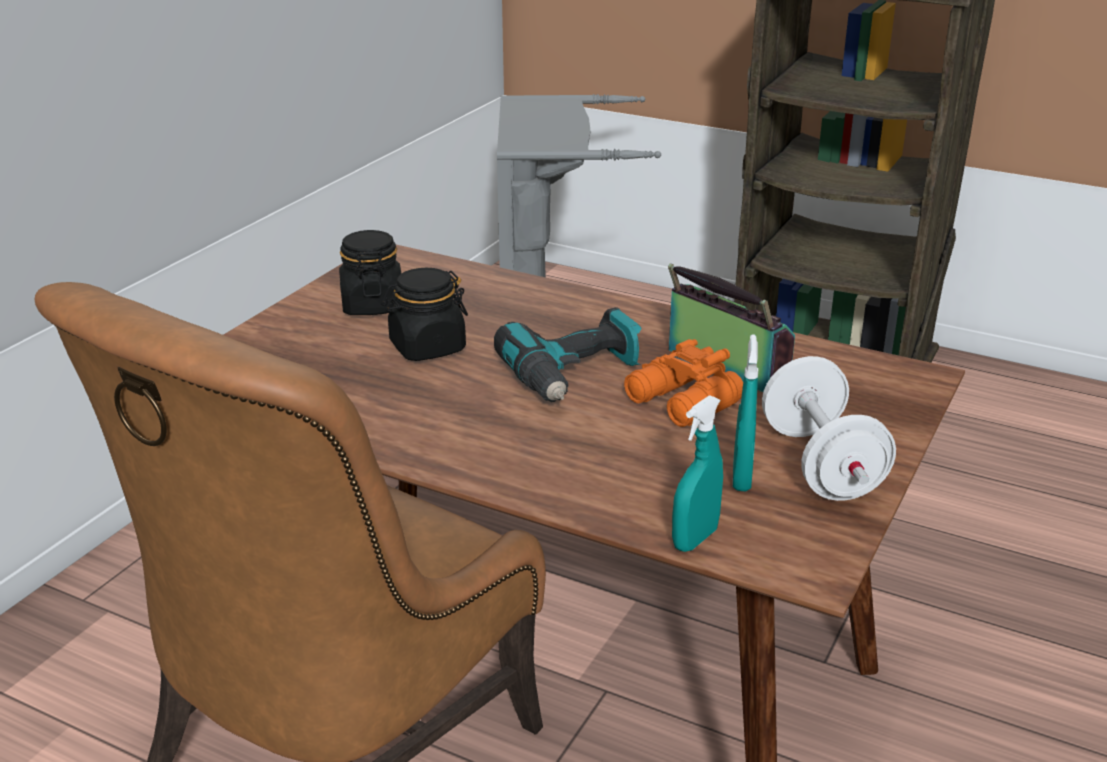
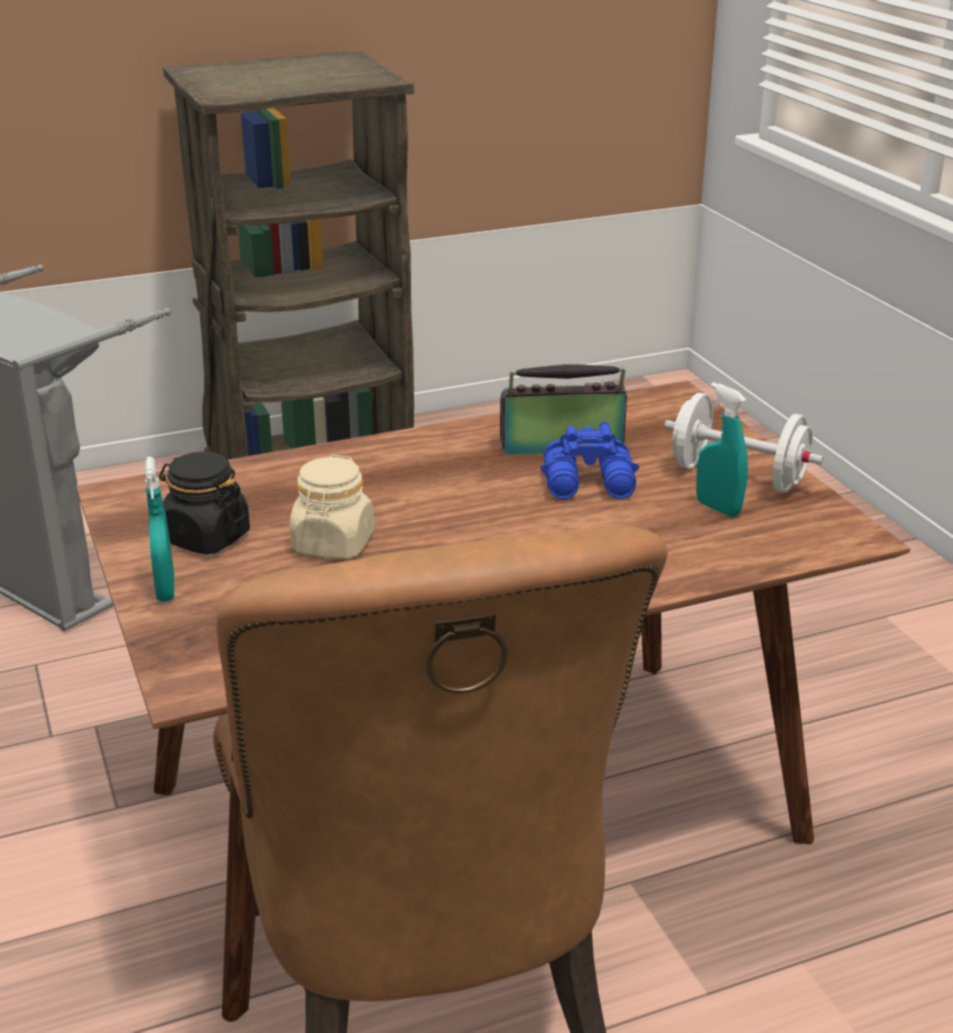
camera: 50 degrees left, 0 degrees up
black jar [381,268,468,361] -> beige jar [290,455,375,559]
power drill [494,307,642,402] -> none
orange binoculars [624,339,743,427] -> blue binoculars [540,422,639,499]
turquoise spray bottle [672,395,723,552] -> turquoise spray bottle moved to [145,457,175,602]

